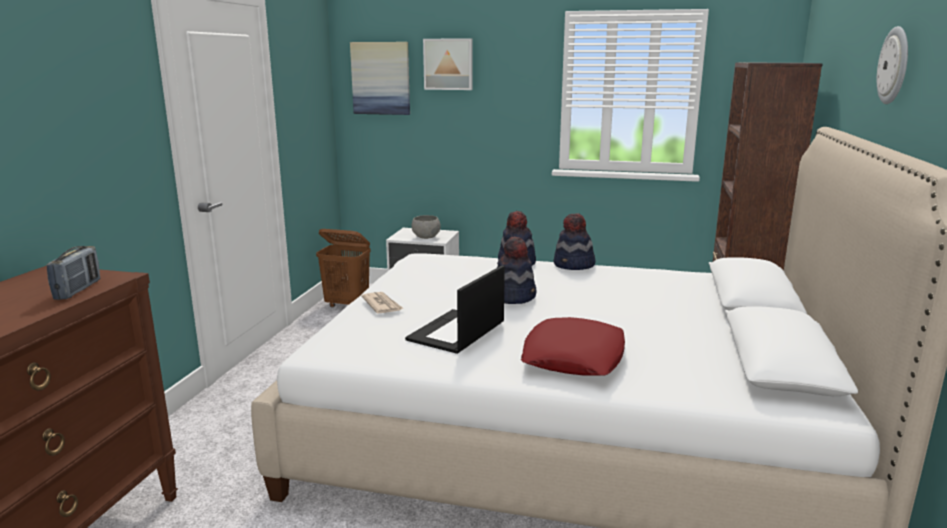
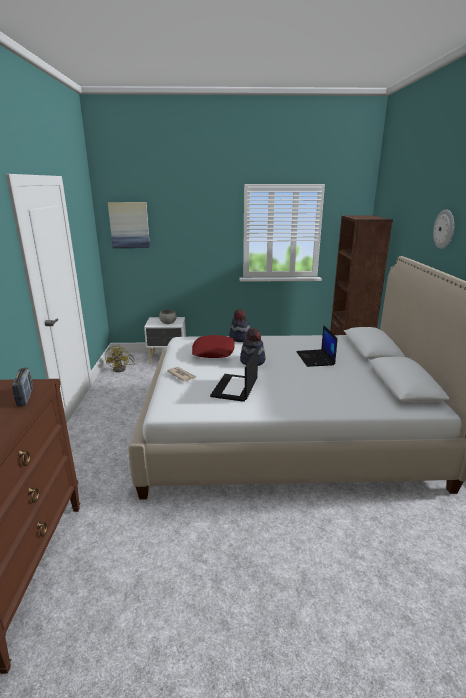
camera: 15 degrees left, 5 degrees up
brown laundry basket [316,229,371,308] -> yellow fan [105,345,135,372]
picture [423,38,473,90] -> none
red pillow [521,317,625,376] -> red pillow moved to [192,335,234,358]
hat [553,213,596,270] -> none
none -> laptop [296,325,337,367]

